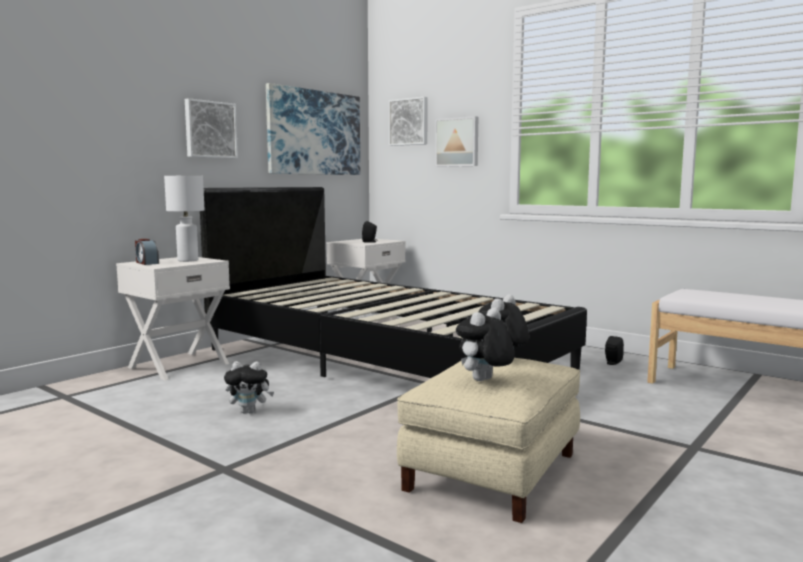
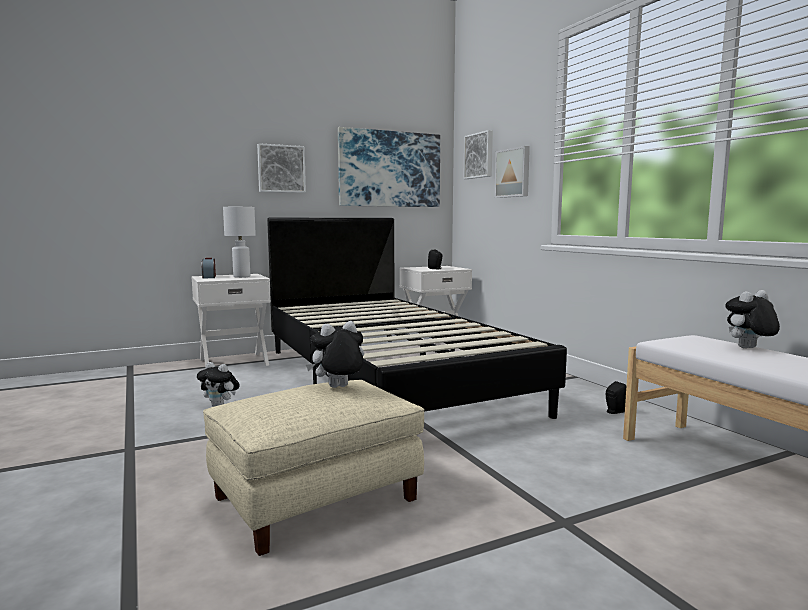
camera: 25 degrees right, 0 degrees up
plush toy [456,308,515,381] -> plush toy moved to [725,290,780,348]

